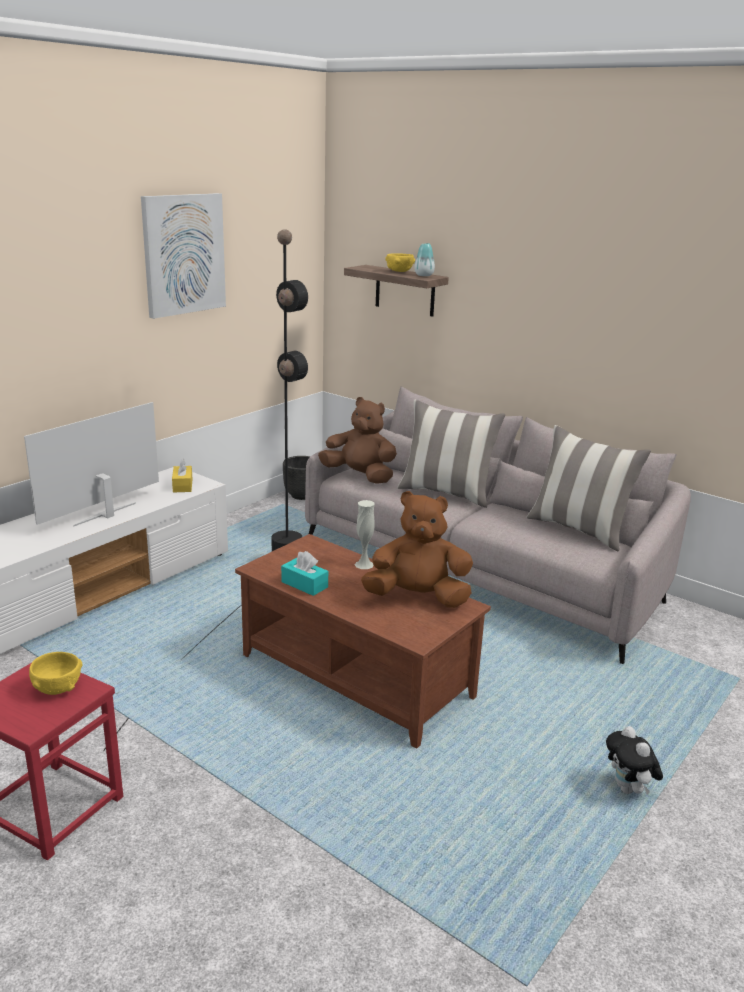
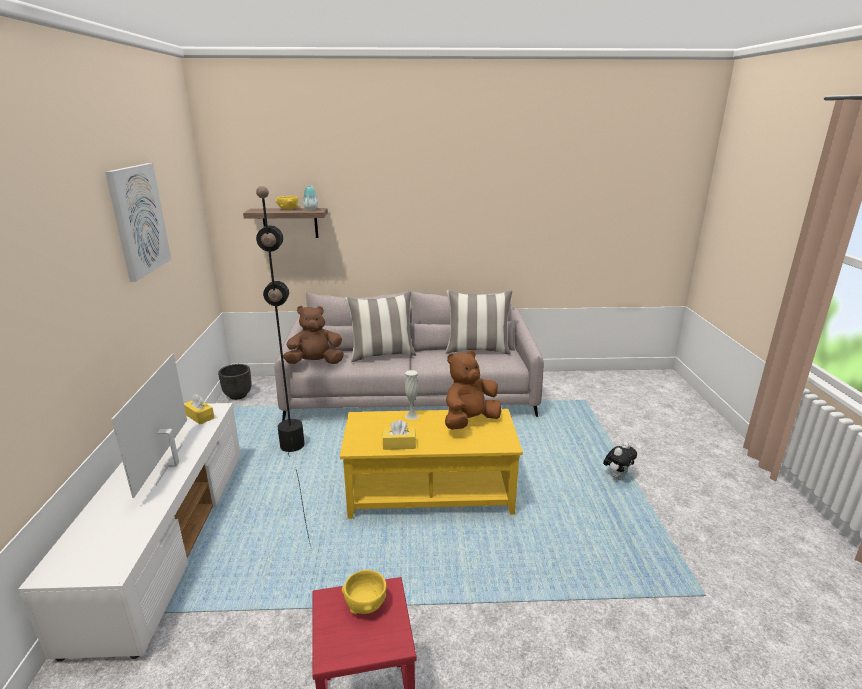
camera: 40 degrees left, 0 degrees up
brown coffee table [235,534,491,749] -> yellow coffee table [340,409,523,519]
turquoise tissue box [281,551,328,596] -> yellow tissue box [383,420,416,450]
plush toy [606,726,663,794] -> plush toy turned 75 degrees counterclockwise [603,442,637,480]

